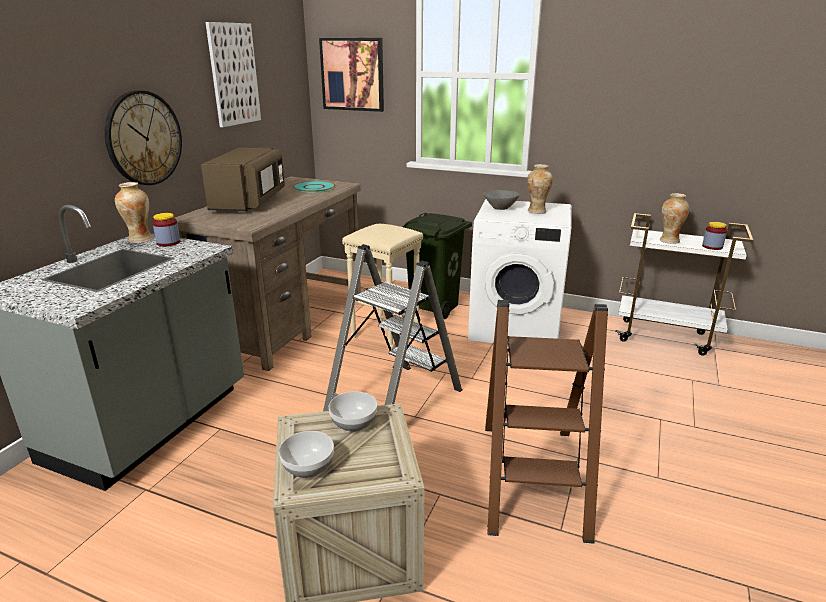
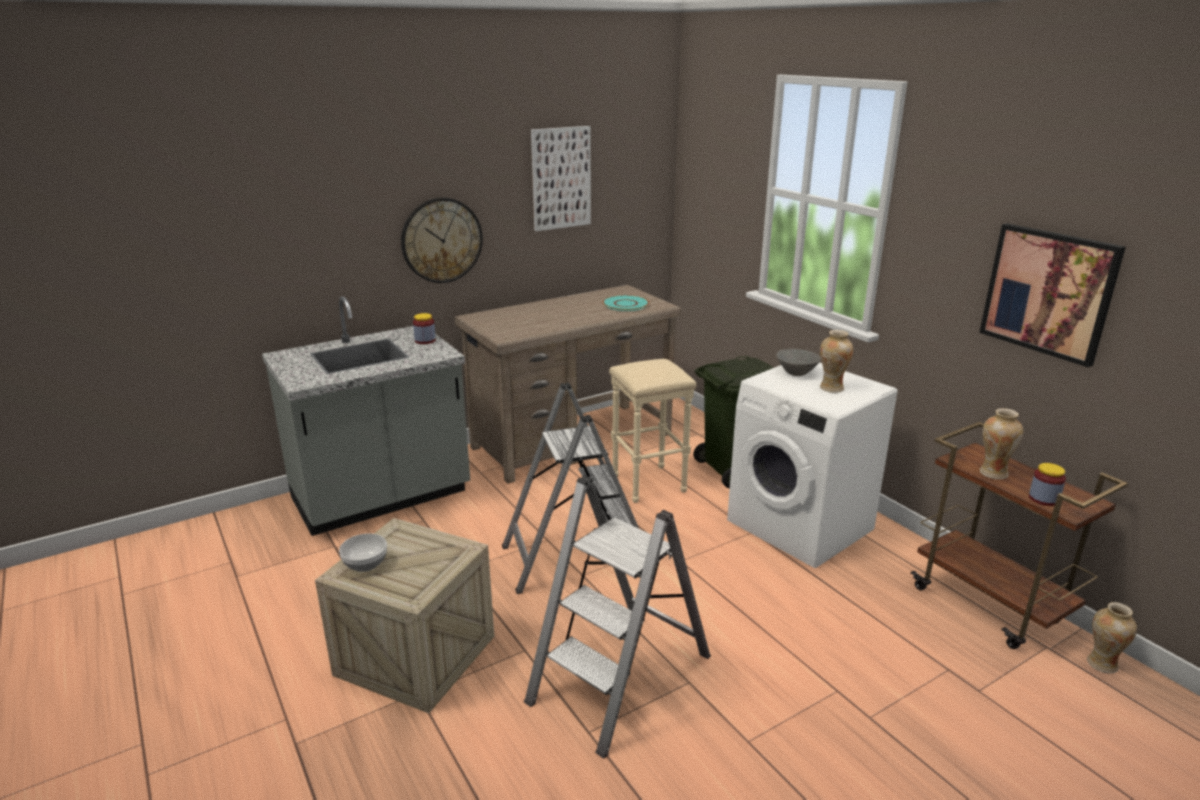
camera: 35 degrees right, 0 degrees up
vase [115,182,153,243] -> vase moved to [1087,602,1137,674]
brown microwave [201,147,285,211] -> none
picture [319,38,384,112] -> picture moved to [979,223,1126,367]
bowl [329,391,377,432] -> none
brown step ladder [485,300,608,544] -> grey step ladder [524,475,711,759]
white cart [615,213,753,356] -> brown cart [910,422,1128,649]

